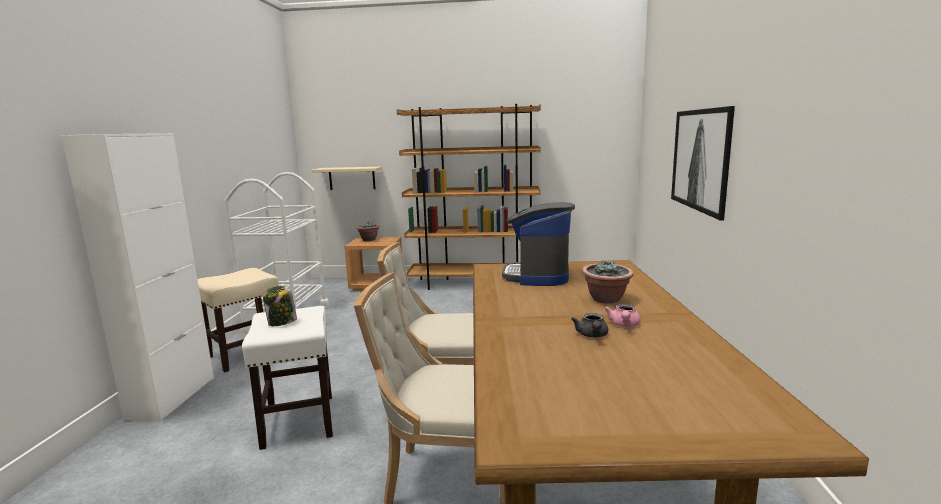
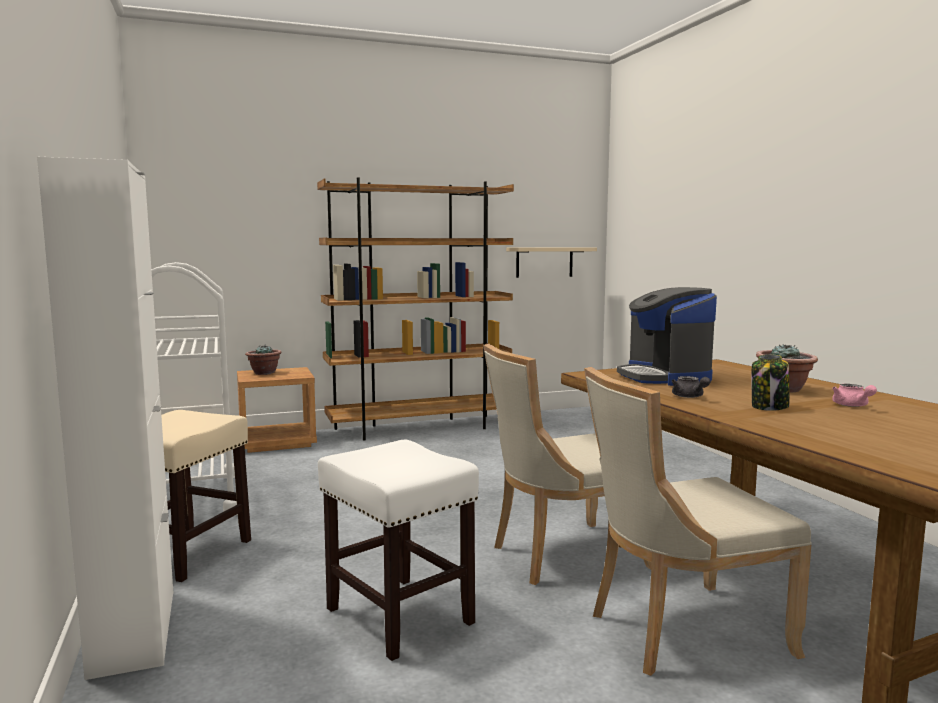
camera: 25 degrees left, 5 degrees down
jar [263,286,297,326] -> jar moved to [751,355,789,411]
beige shelf [312,167,382,190] -> beige shelf moved to [506,247,597,278]
grey teapot [571,313,608,338] -> grey teapot moved to [672,376,710,398]
picture [671,106,735,221] -> none

